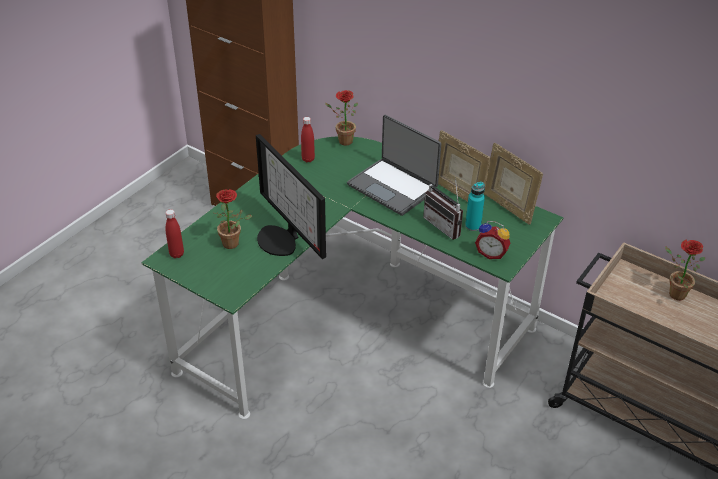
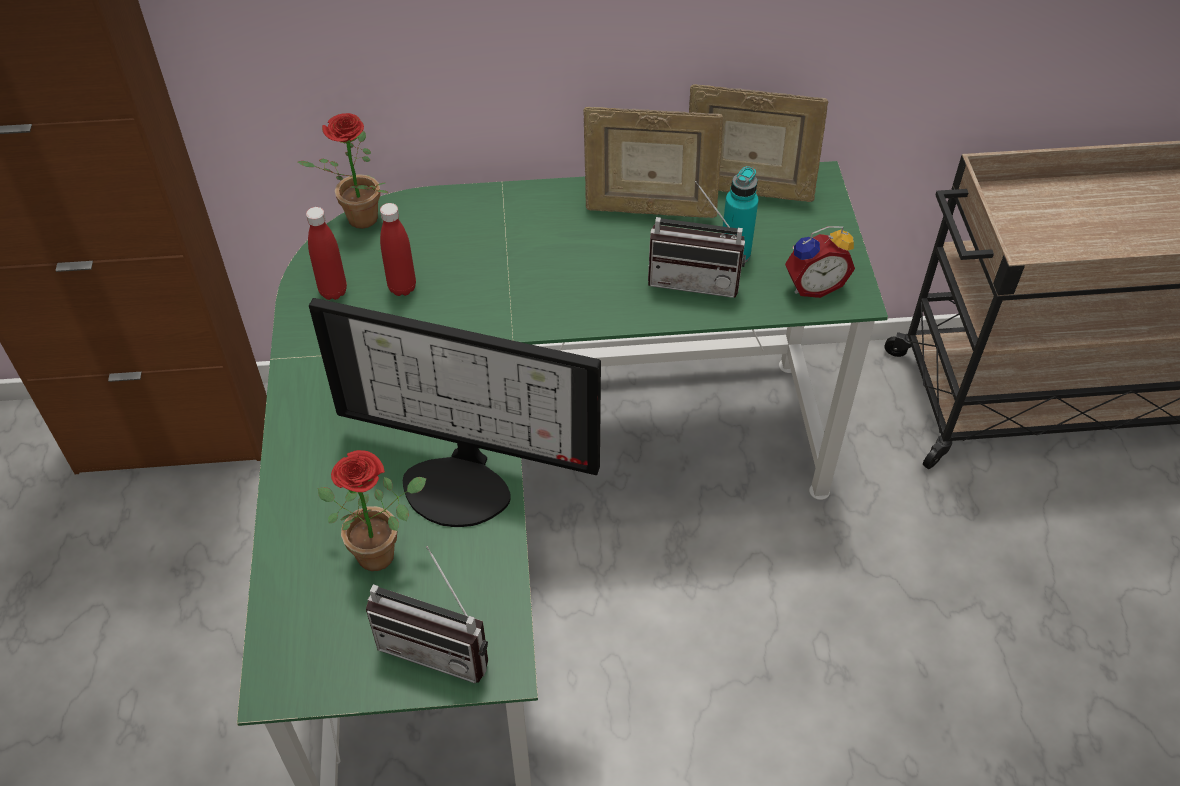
camera: 40 degrees left, 10 degrees up
red bottle [166,209,184,258] -> red bottle moved to [380,203,416,296]
laptop [347,115,441,216] -> none
potted plant [665,240,706,300] -> none
none -> radio [366,546,488,683]

